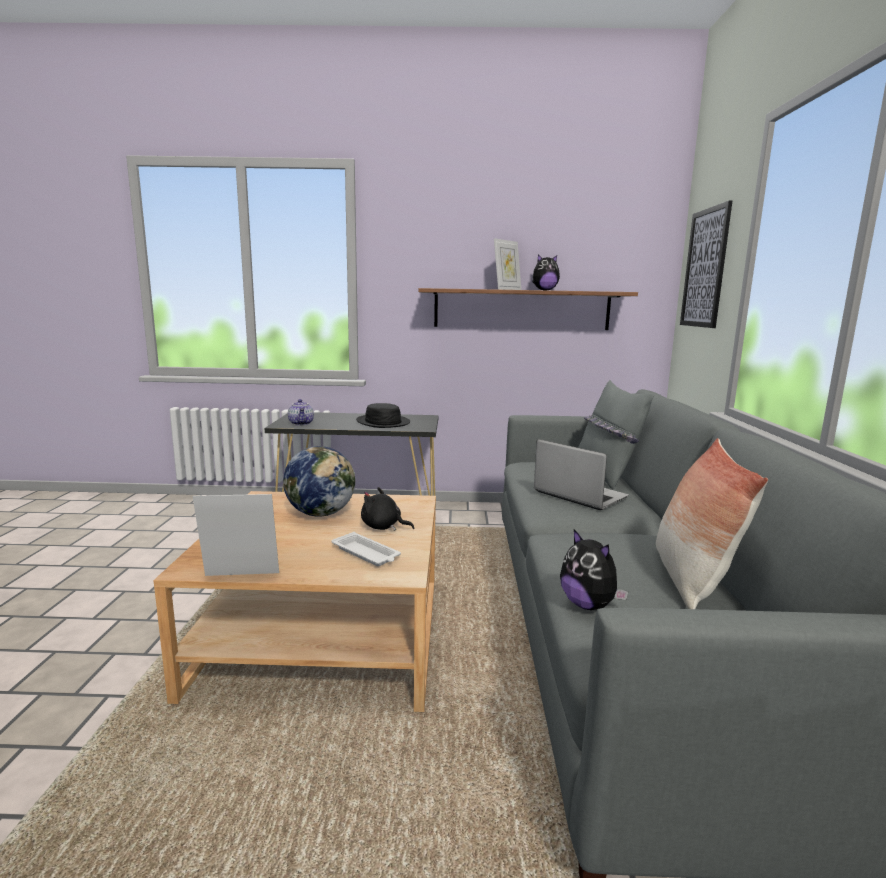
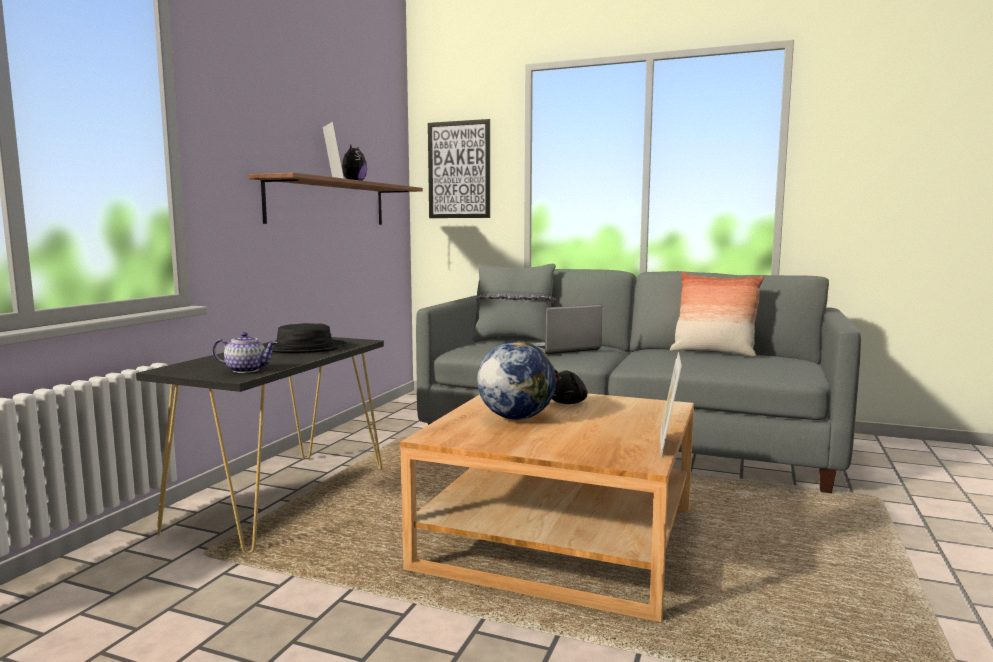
camera: 70 degrees left, 5 degrees down
white tray [331,532,401,566] -> none
plush toy [560,529,629,610] -> none

